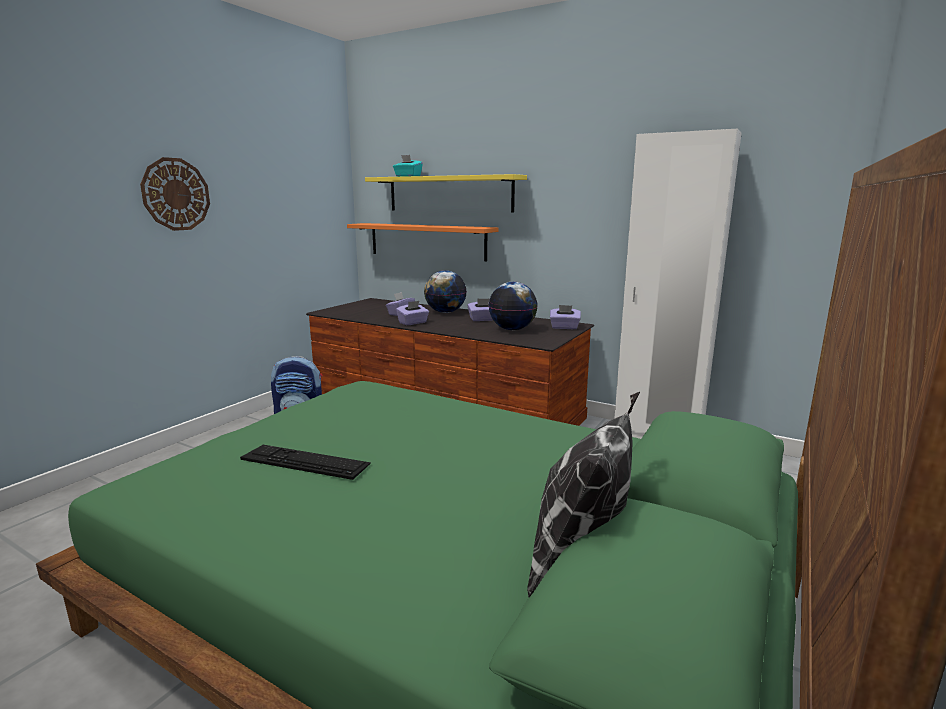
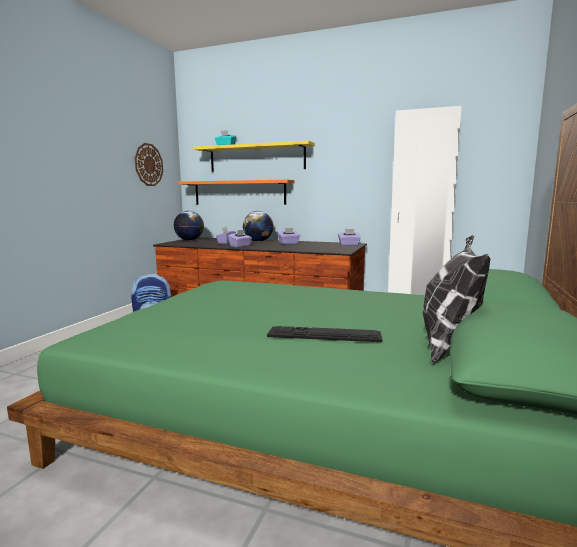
camera: 10 degrees left, 5 degrees down
wall clock [140,157,210,231] -> wall clock moved to [135,143,163,186]
keyboard [240,445,371,480] -> keyboard moved to [267,326,382,342]
globe [489,282,538,330] -> globe moved to [174,211,204,241]

